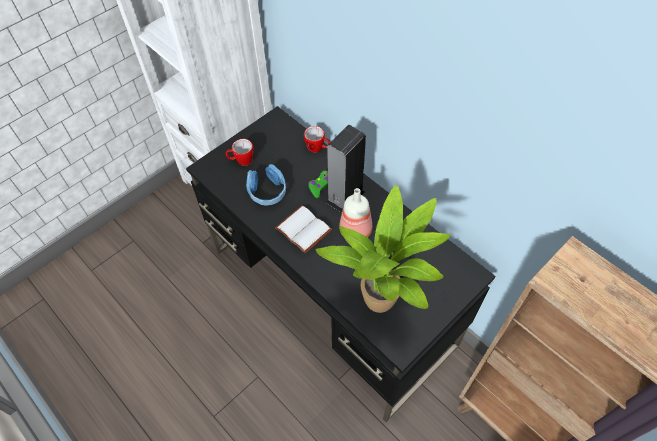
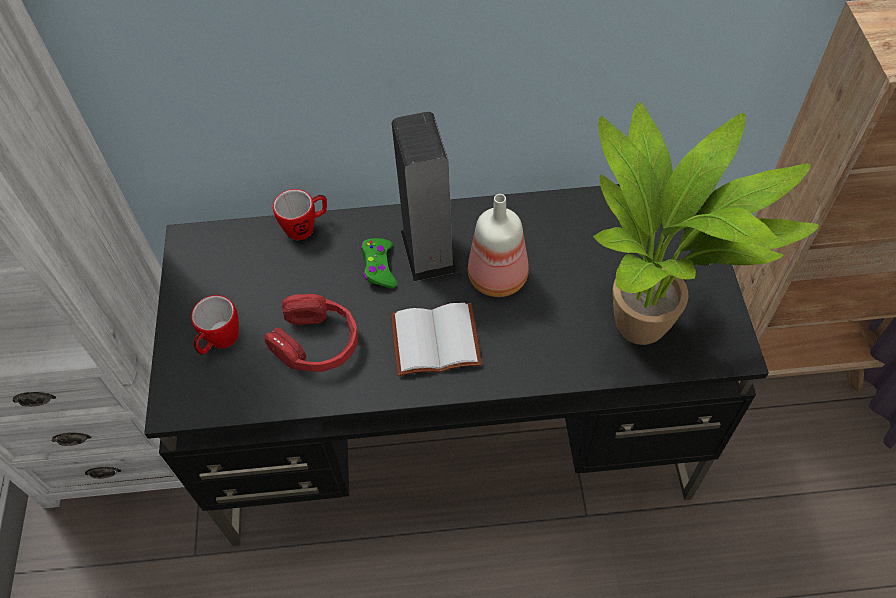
camera: 50 degrees left, 0 degrees up
blue headphones [246,164,286,205] -> red headphones [264,294,358,372]

